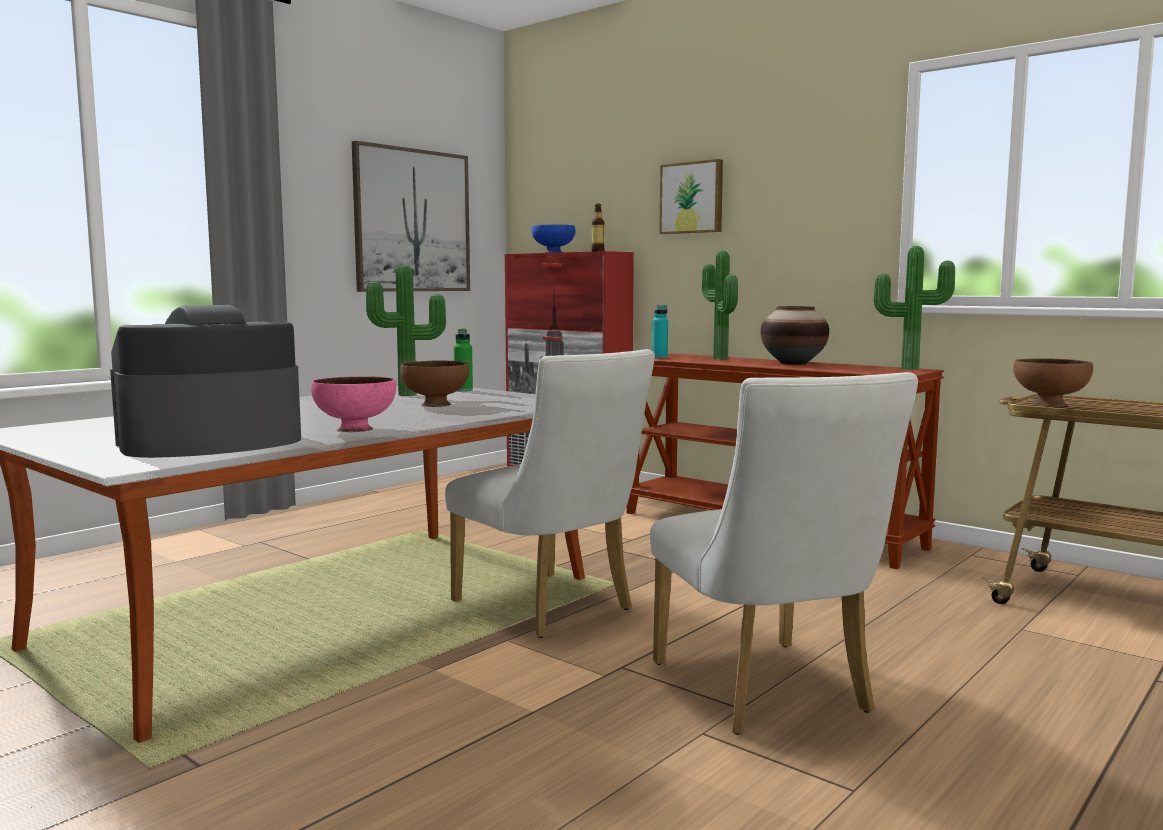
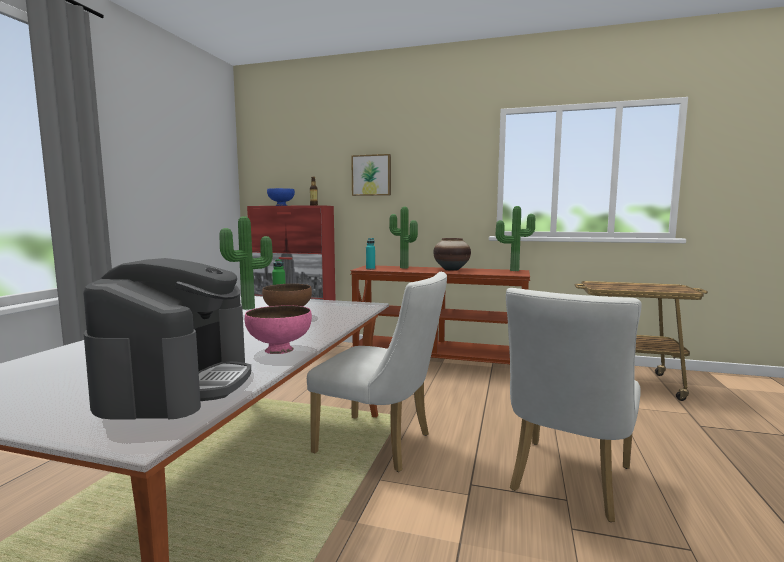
camera: 25 degrees left, 0 degrees up
coffee machine [110,305,301,458] -> coffee machine turned 150 degrees clockwise [83,258,251,420]
picture [352,141,470,292] -> none
white chair [650,372,918,735] -> white chair turned 75 degrees clockwise [506,288,642,522]
brown bowl [1013,358,1093,406] -> none

